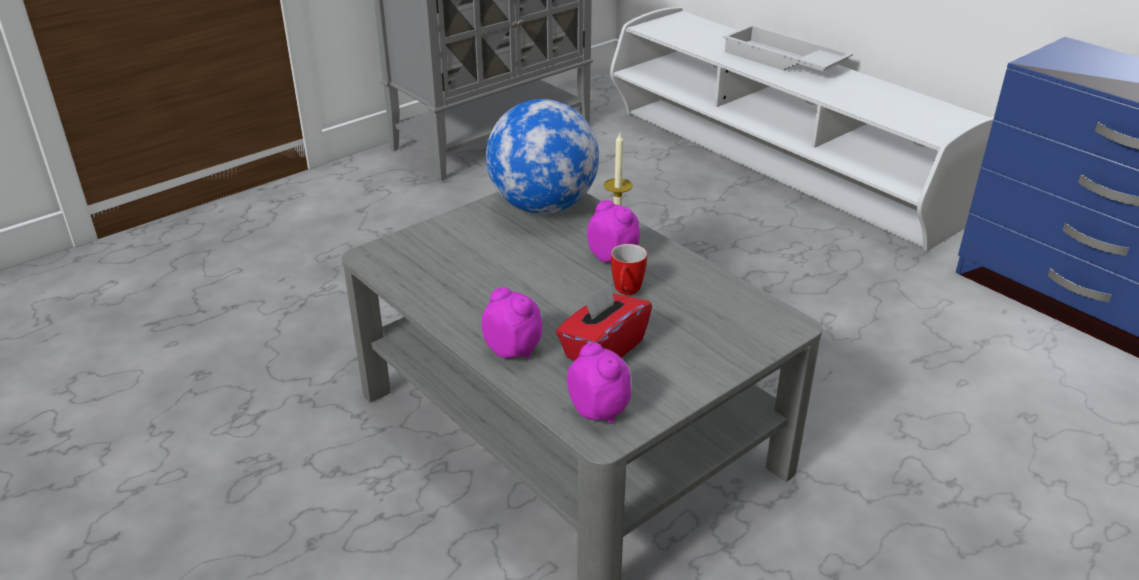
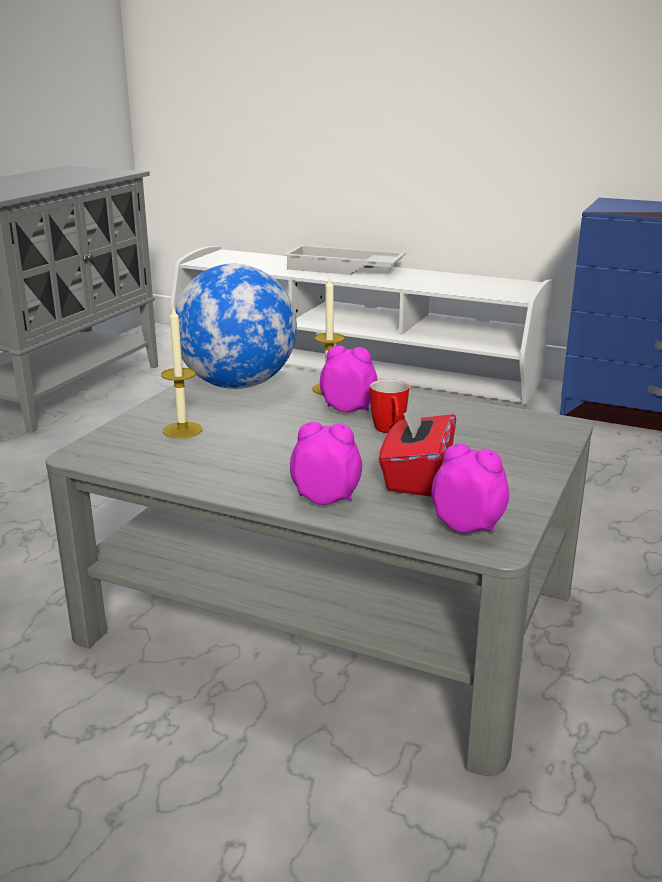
camera: 25 degrees left, 10 degrees down
none -> candle [161,306,202,438]

